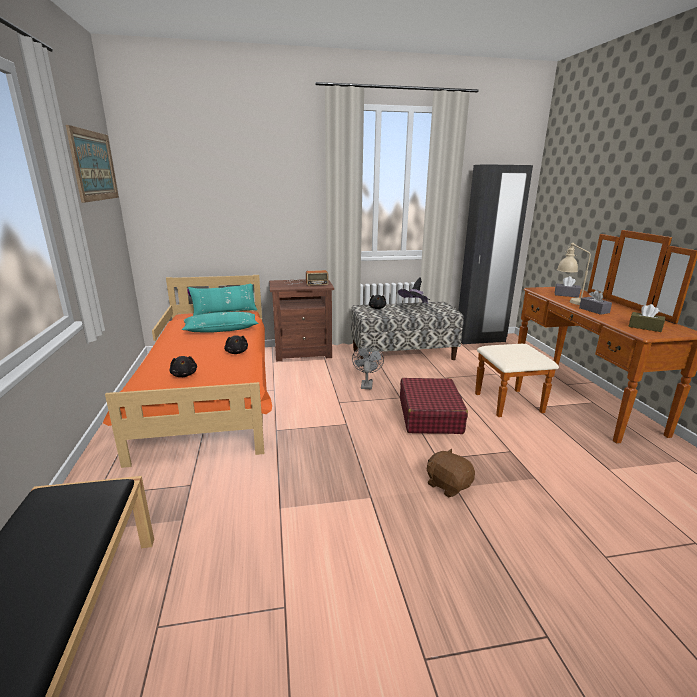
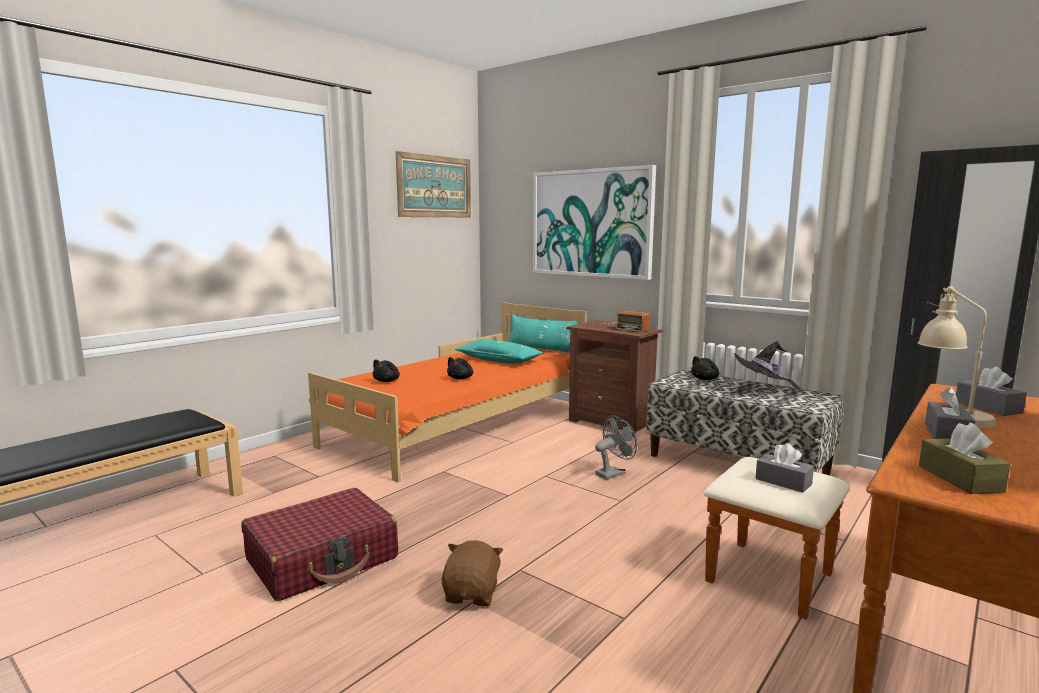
camera: 50 degrees right, 10 degrees down
red suitcase [400,378,468,434] -> red suitcase moved to [241,488,398,601]
none -> picture [533,165,656,280]
none -> grey tissue box [755,443,814,493]

